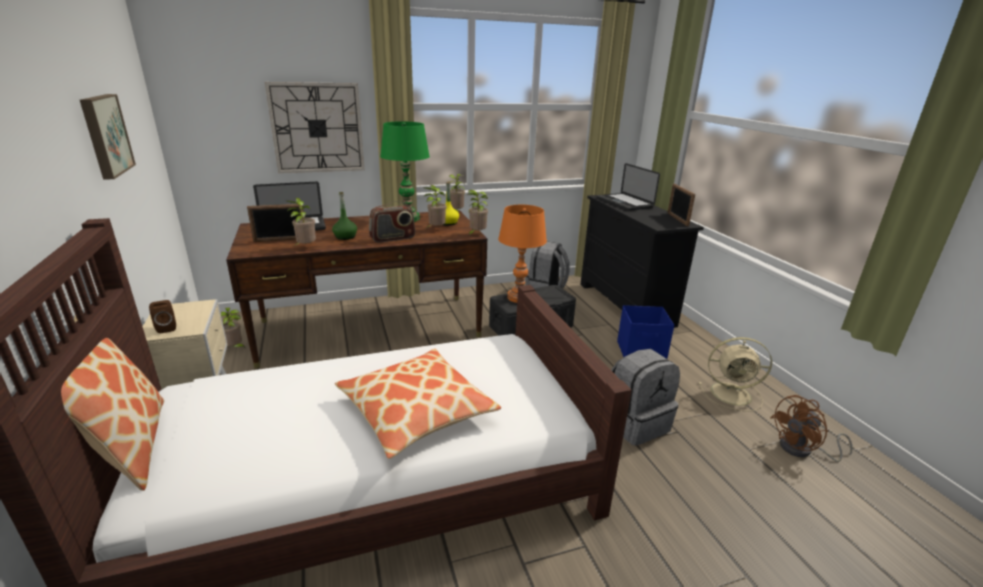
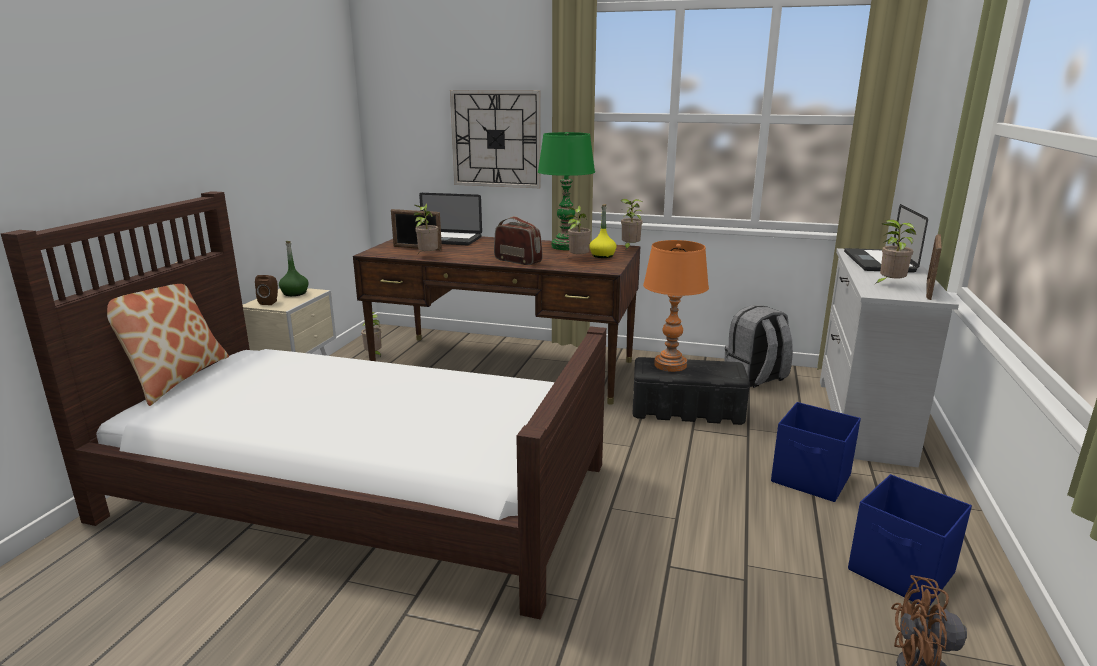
camera: 35 degrees right, 5 degrees down
picture [80,94,136,180] -> none
green bottle [332,192,357,240] -> green bottle moved to [279,241,309,296]
pillow [335,349,501,459] -> none
radio [369,201,415,243] -> radio turned 150 degrees counterclockwise [494,216,543,265]
potted plant [468,190,488,236] -> potted plant moved to [875,219,916,284]
black dresser [580,195,704,328] -> white dresser [820,248,959,468]
grey backpack [611,349,680,446] -> none
beige fan [699,337,772,411] -> blue storage box [848,474,972,605]

